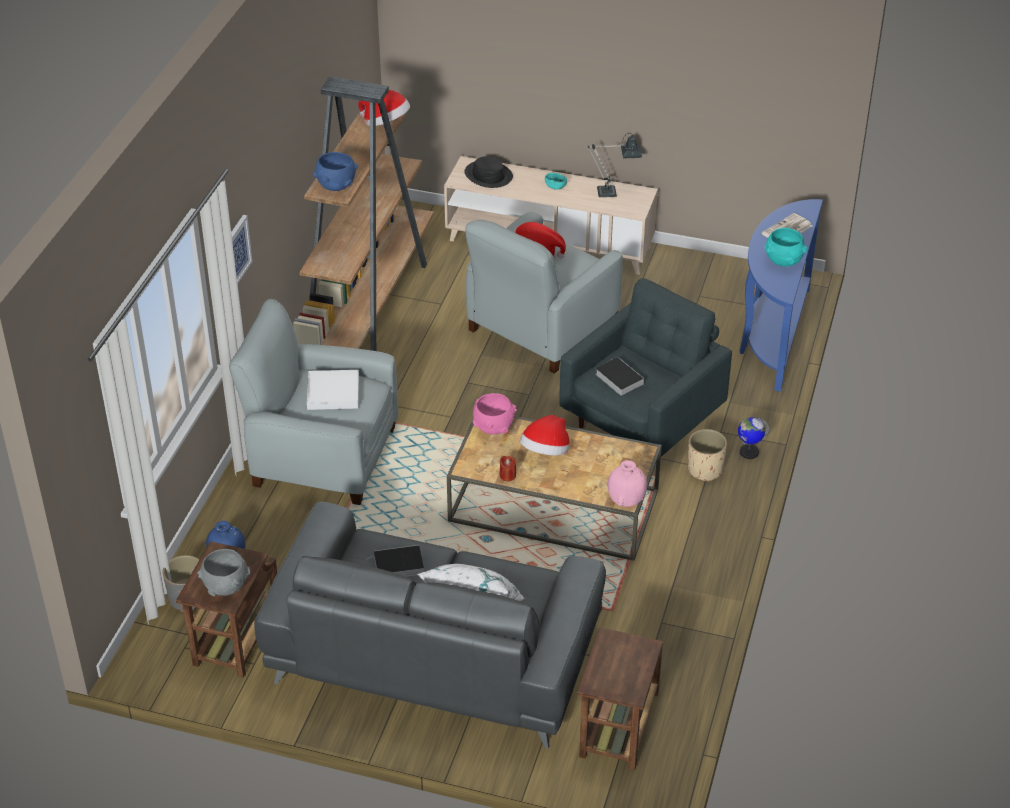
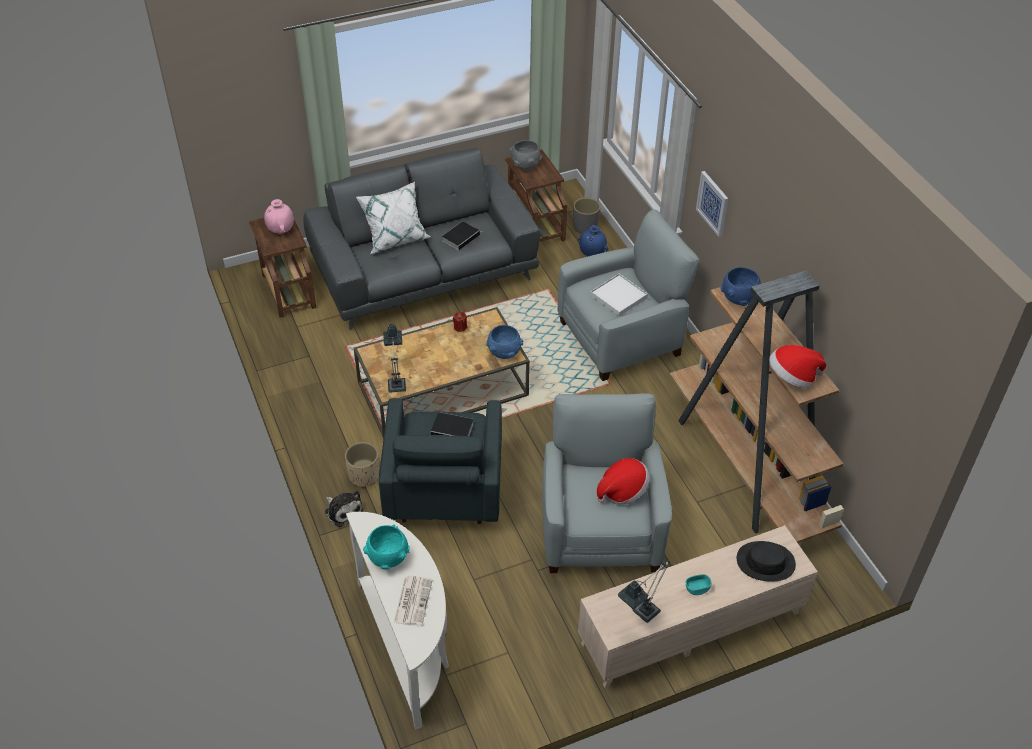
camera: 140 degrees right, 5 degrees up
pink bowl [472,393,517,435] -> blue bowl [486,325,523,359]
hat [520,415,570,456] -> none
pink vase [608,460,647,507] -> pink vase moved to [264,199,294,233]
globe [738,417,769,459] -> plush toy [325,491,363,527]
blue console table [740,199,823,391] -> white console table [346,512,449,730]
none -> table lamp [383,324,406,393]

